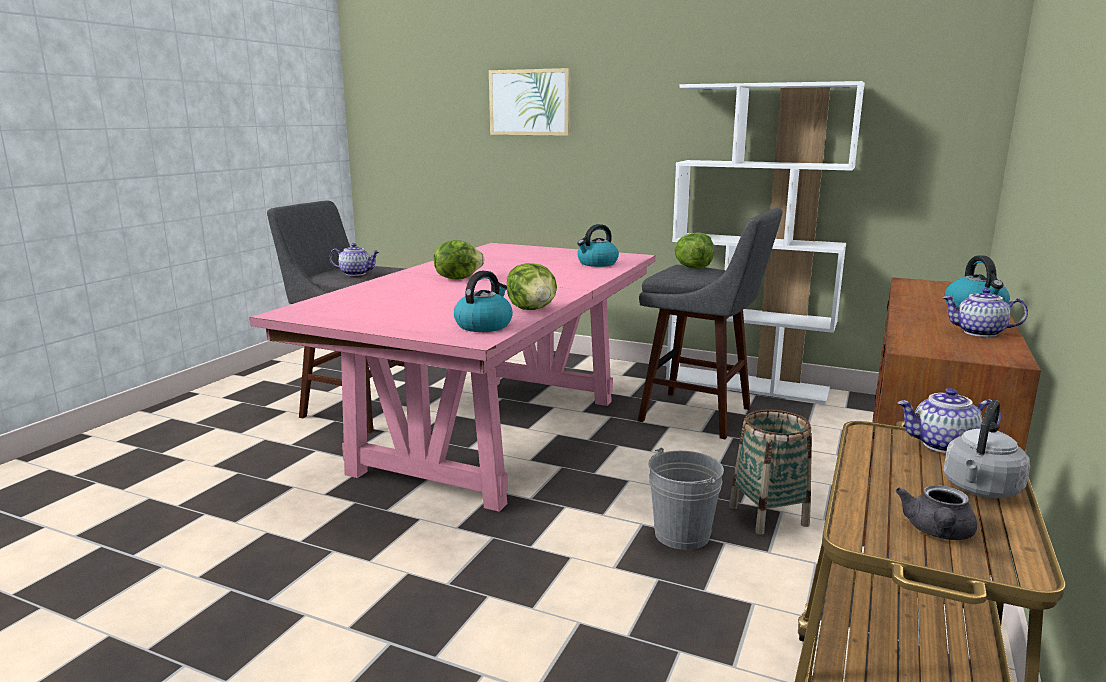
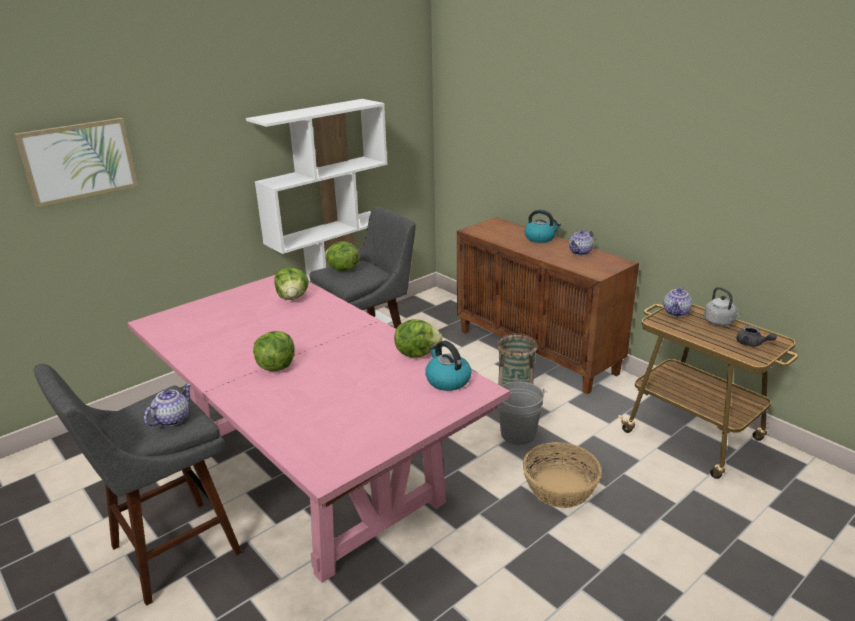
camera: 65 degrees left, 10 degrees up
kettle [577,224,619,267] -> lettuce [274,267,309,300]
none -> basket [523,442,602,508]

